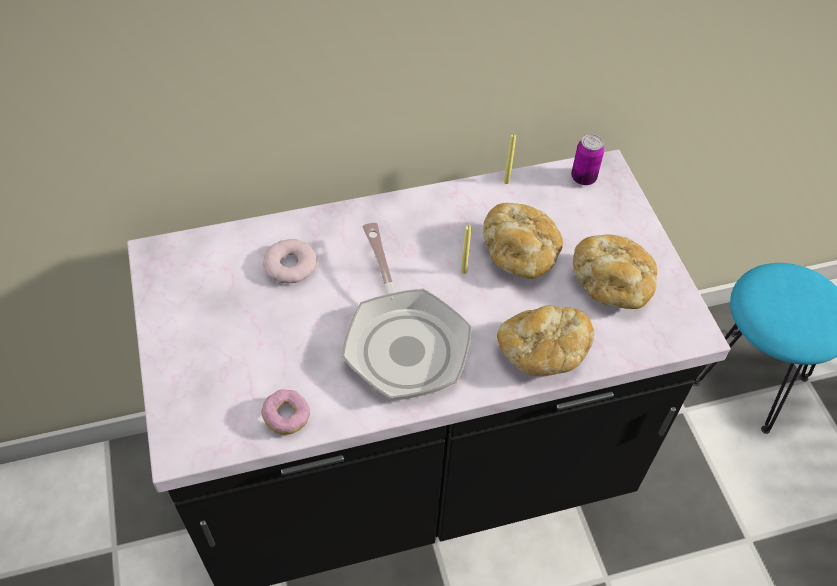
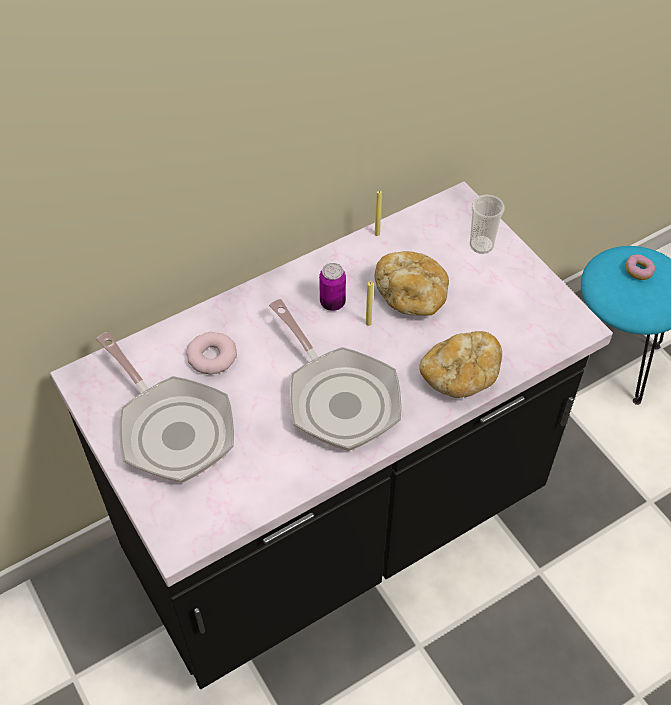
camera: 15 degrees left, 0 degrees up
donut [261,389,310,435] -> donut moved to [625,254,655,280]
can [571,134,605,185] -> can moved to [319,263,346,311]
bread [573,235,657,309] -> none
none -> frying pan [96,332,234,483]
none -> cup [470,195,505,254]

